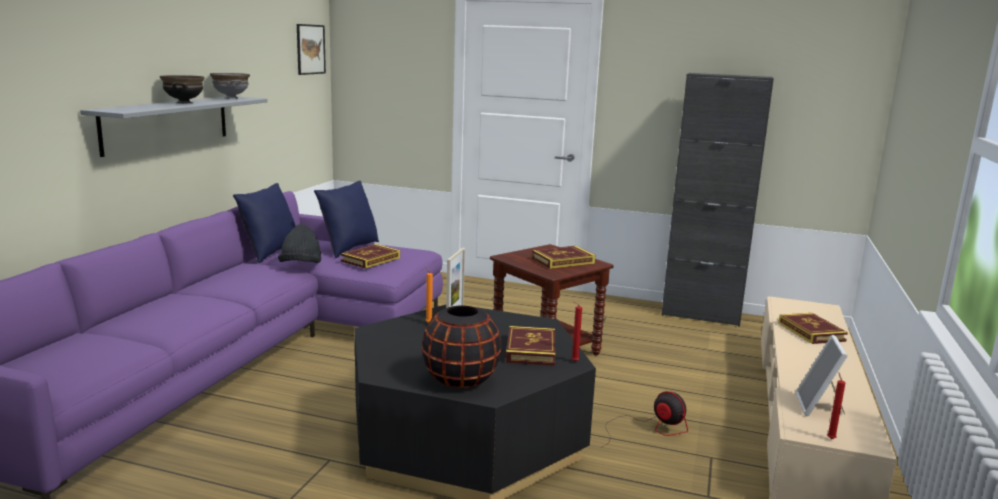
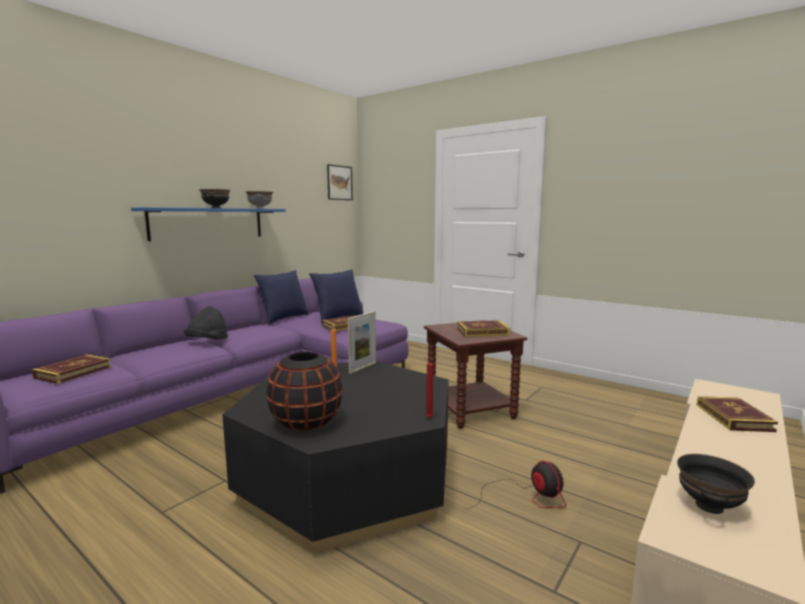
camera: 20 degrees right, 5 degrees down
grey shelf [80,96,267,157] -> blue shelf [131,207,286,241]
black hat [278,224,321,263] -> black hat moved to [184,306,228,339]
book [506,326,556,366] -> book moved to [32,354,112,384]
black cabinet [661,73,774,327] -> none
picture frame [796,335,848,416] -> black bowl [677,454,755,514]
red candle [827,372,845,439] -> none

